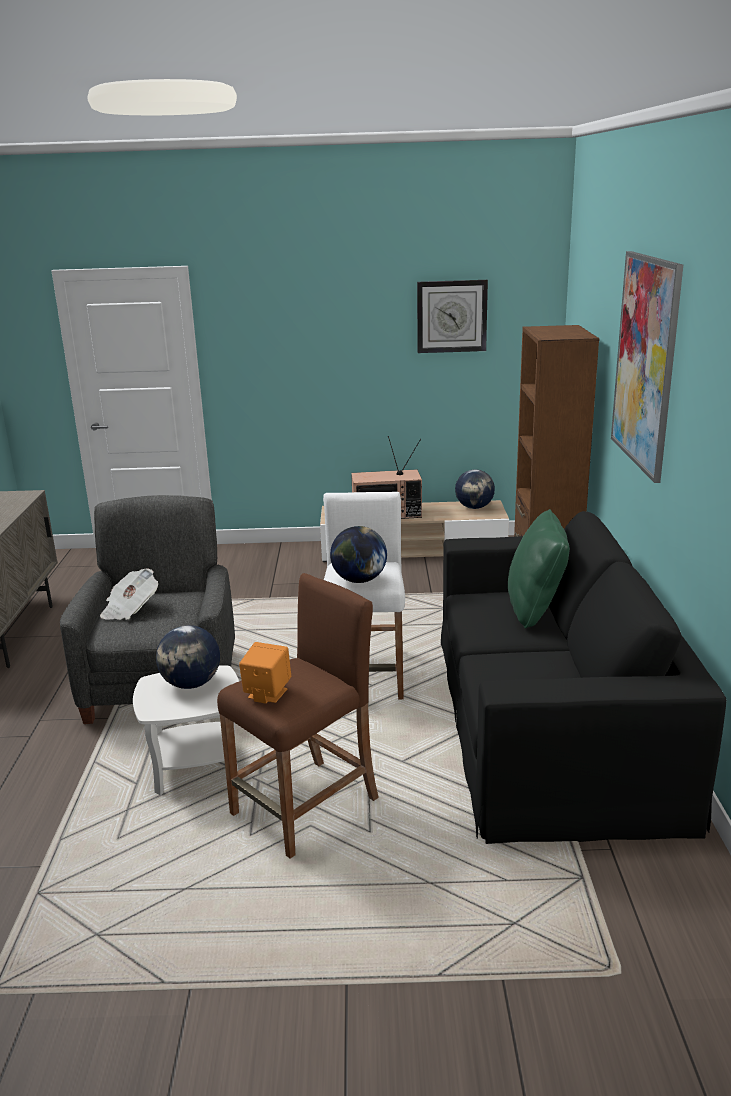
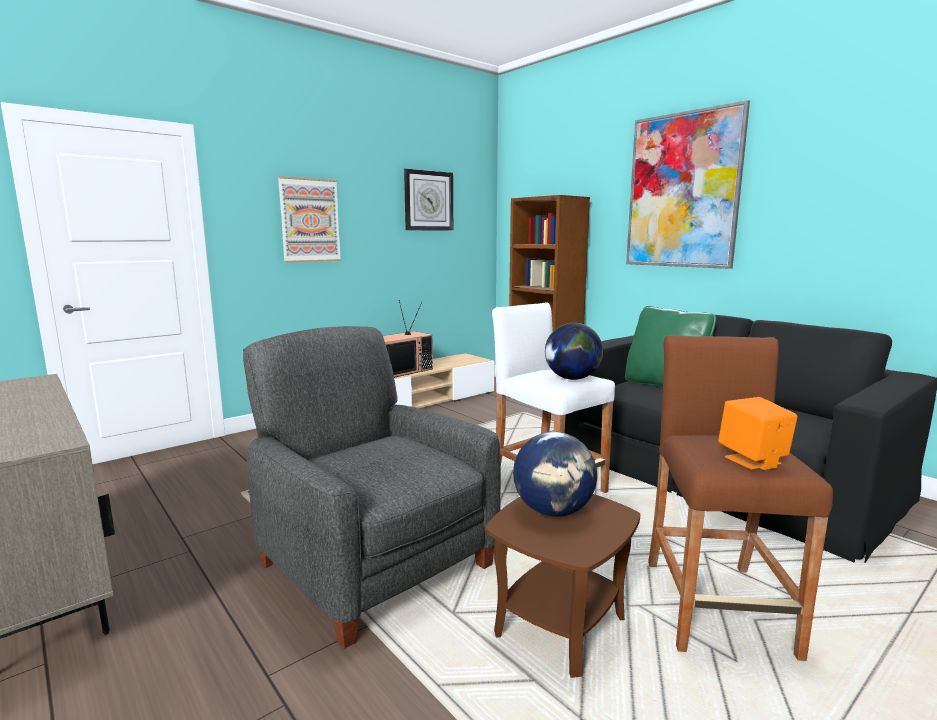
camera: 40 degrees left, 10 degrees down
newspaper [100,568,158,620] -> none
white side table [133,665,239,795] -> brown side table [485,494,640,678]
globe [455,469,495,509] -> none
none -> picture [278,176,341,263]

